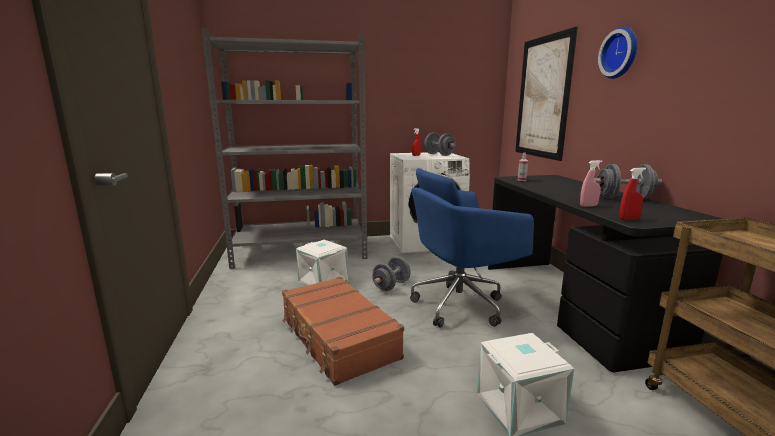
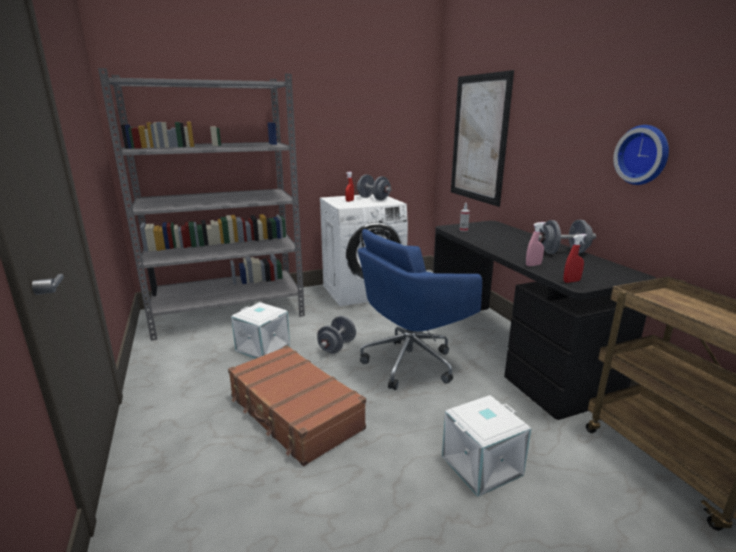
camera: 10 degrees left, 5 degrees up
wall clock [598,27,637,79] -> wall clock moved to [613,125,669,185]

